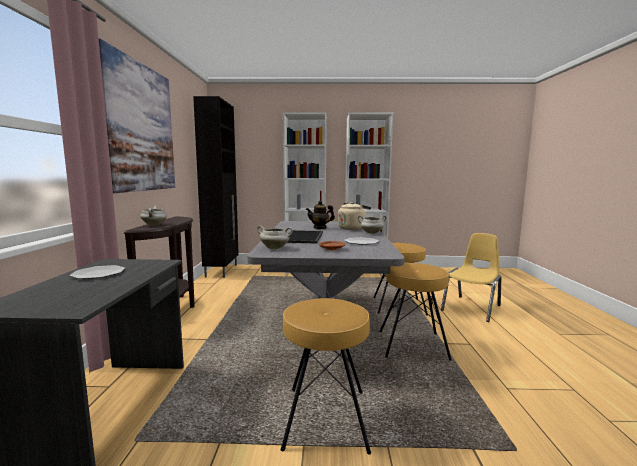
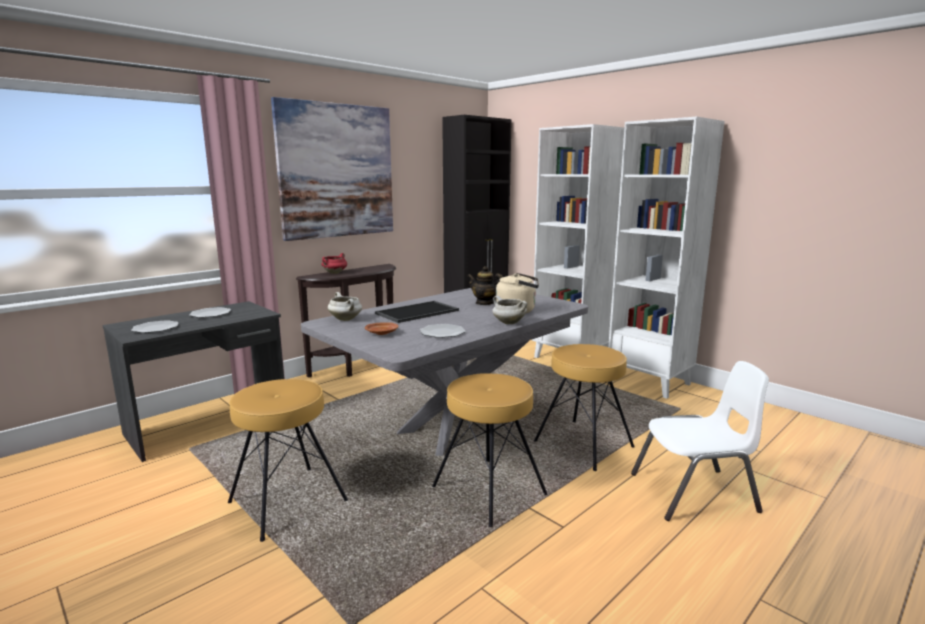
camera: 45 degrees right, 5 degrees up
white cooking pot [140,206,167,226] -> red cooking pot [322,253,347,274]
yellow chair [441,233,502,322] -> white chair [631,361,769,521]
none -> plate [131,320,179,333]

